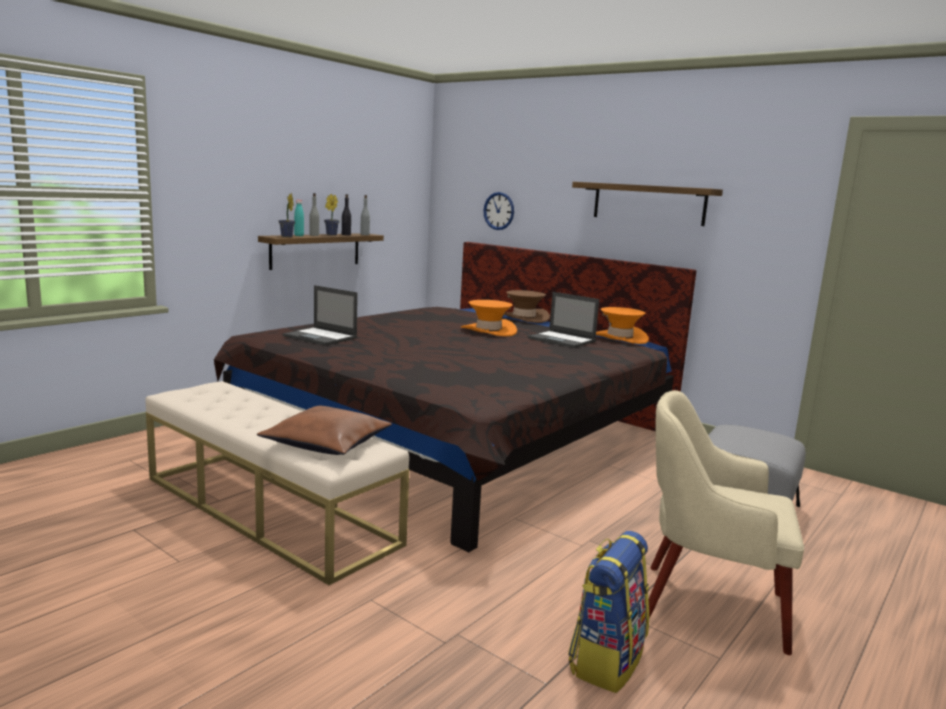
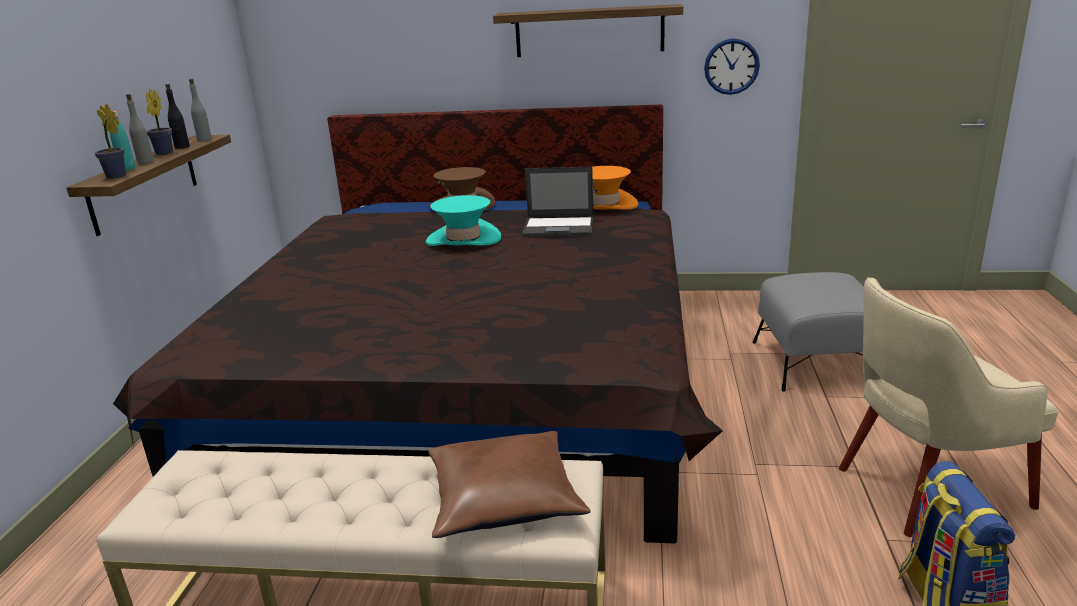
camera: 30 degrees left, 10 degrees up
laptop [282,285,358,346] -> none
orange hat [461,300,517,336] -> turquoise hat [426,195,501,246]
wall clock [484,192,514,230] -> wall clock moved to [704,38,760,95]

